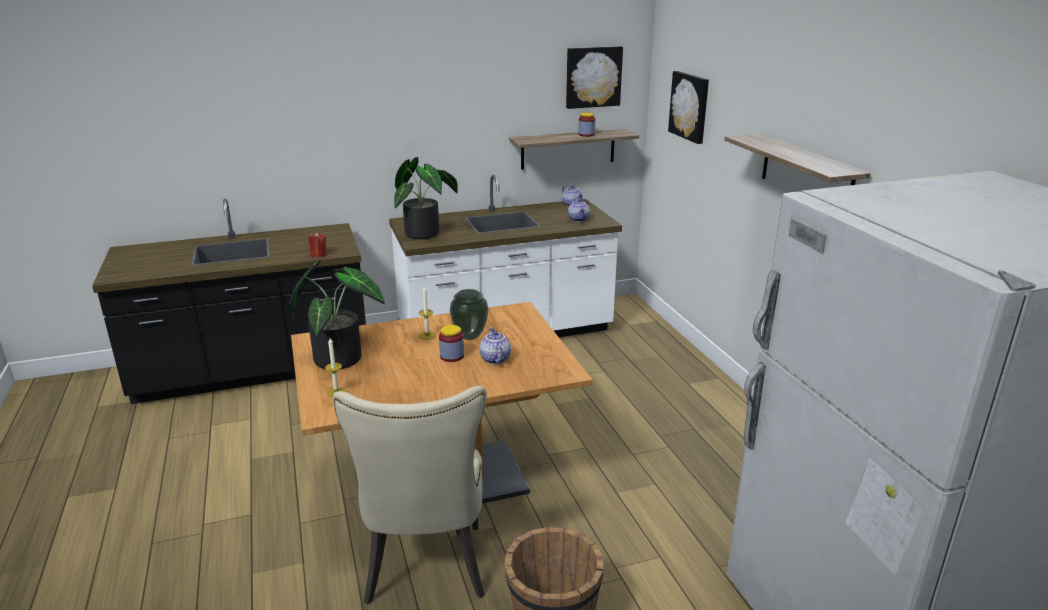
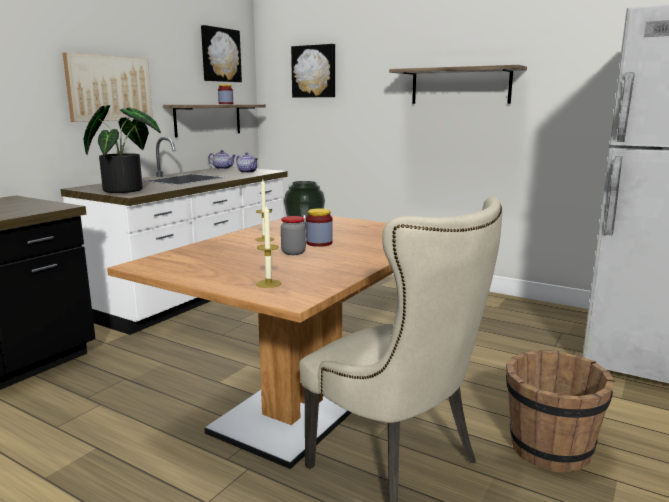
camera: 40 degrees left, 10 degrees down
potted plant [289,259,385,369] -> none
red candle [308,232,327,257] -> none
teapot [479,327,511,364] -> none
none -> picture [63,52,153,122]
none -> jar [281,216,306,255]

